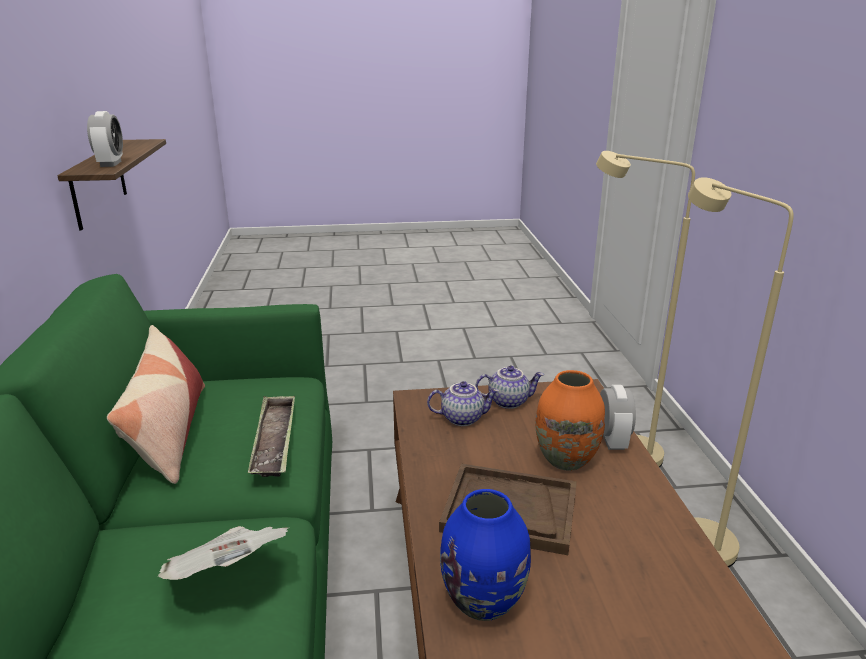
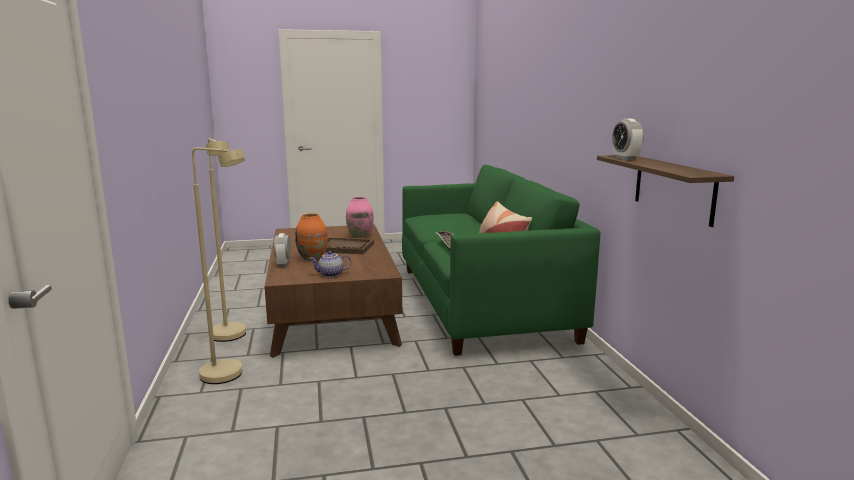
camera: 175 degrees right, 10 degrees down
newspaper [158,526,288,580] -> none
teapot [427,381,499,426] -> none
blue vase [440,489,531,621] -> pink vase [346,197,374,238]

